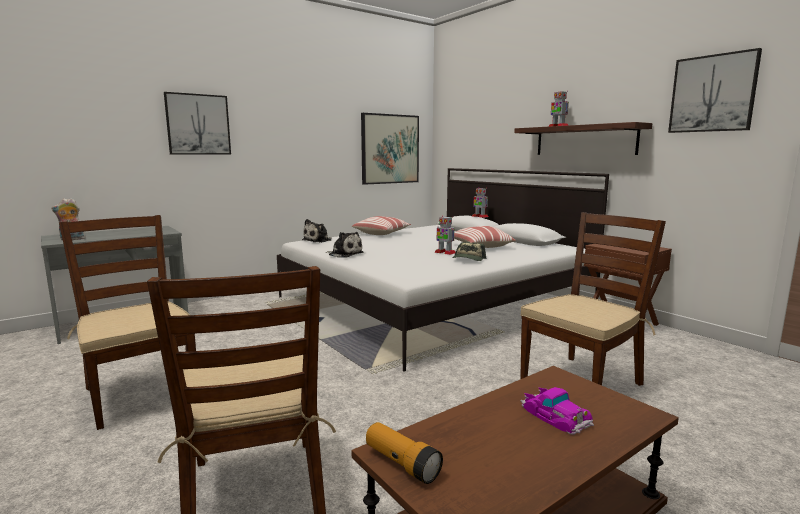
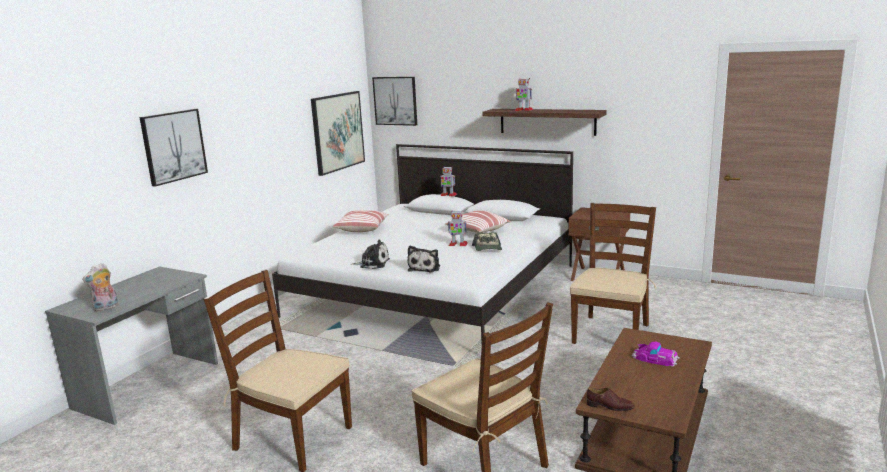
camera: 25 degrees left, 5 degrees up
plush toy [302,219,332,243] -> plush toy moved to [408,246,440,272]
flashlight [366,422,443,484] -> brown shoe [587,388,635,411]
picture [668,48,762,133] -> picture moved to [372,77,417,126]

